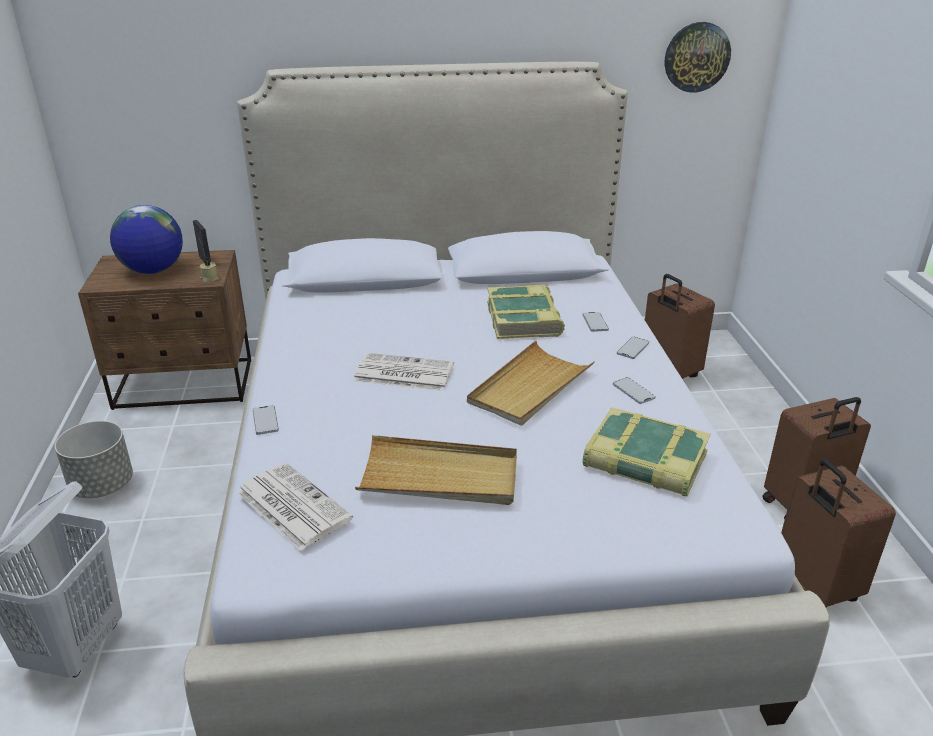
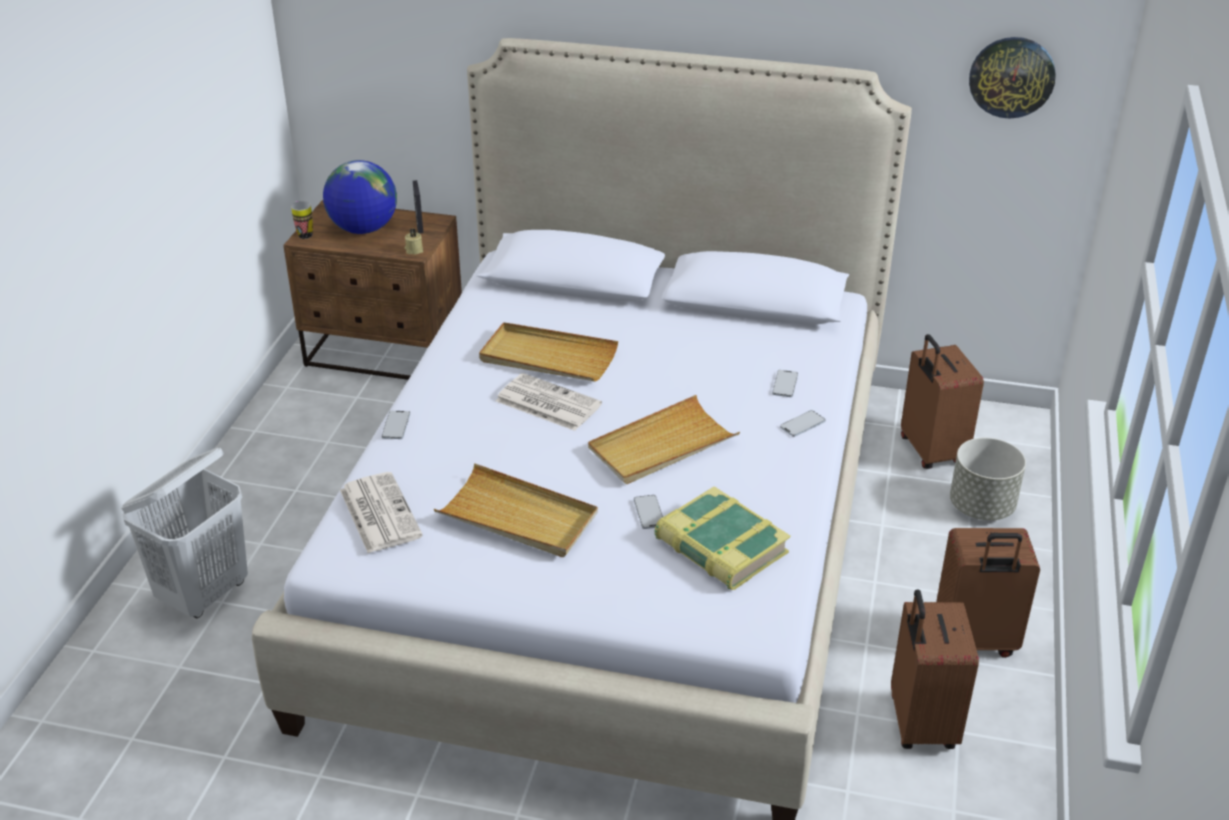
camera: 20 degrees right, 5 degrees up
grey planter [55,421,133,498] -> grey planter moved to [950,438,1026,520]
book [487,284,565,339] -> none
phone [613,377,656,404] -> phone moved to [634,495,663,529]
none -> mug [291,201,313,239]
none -> beige tray [479,322,618,382]

